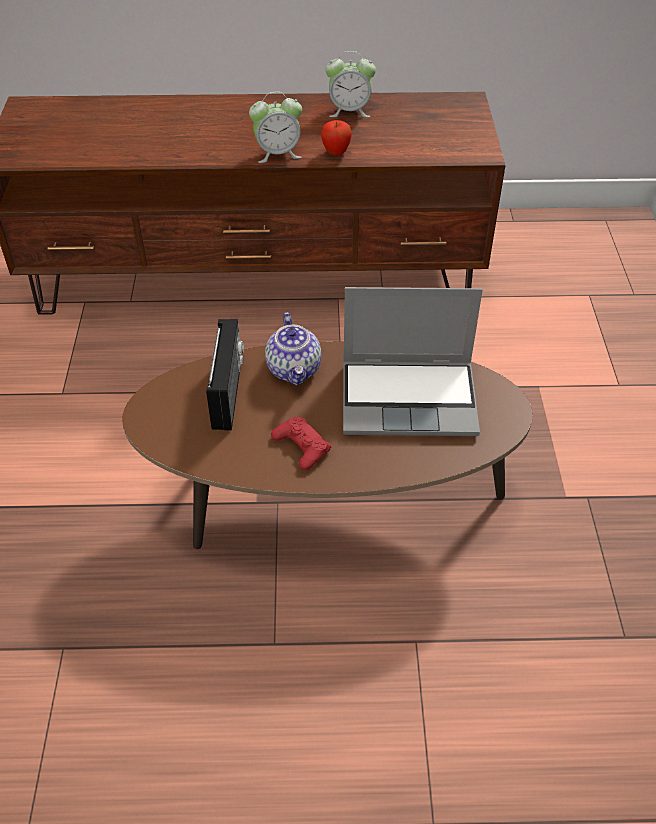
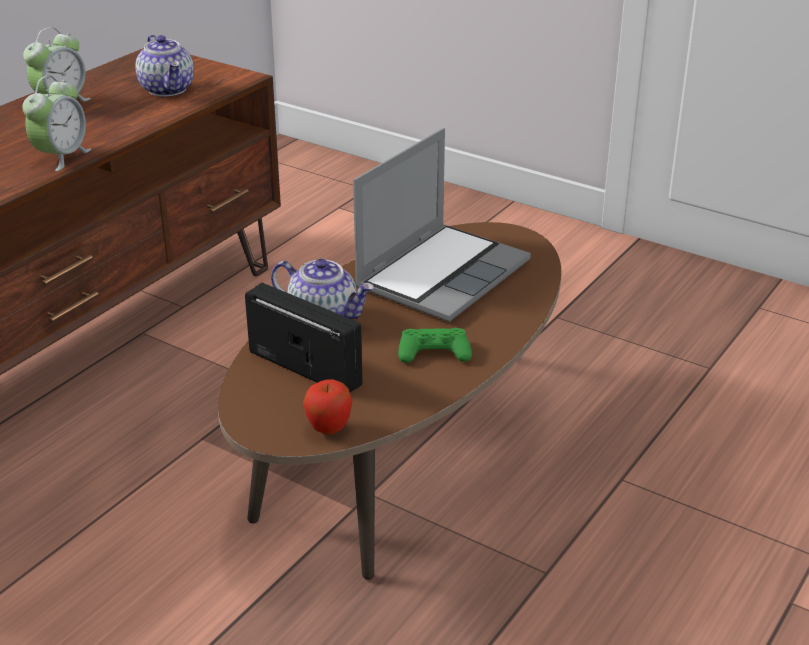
camera: 55 degrees left, 15 degrees down
red game controller [271,417,331,470] -> green game controller [398,328,472,363]
apple [321,120,352,156] -> apple moved to [303,379,352,435]
none -> teapot [136,35,194,97]

